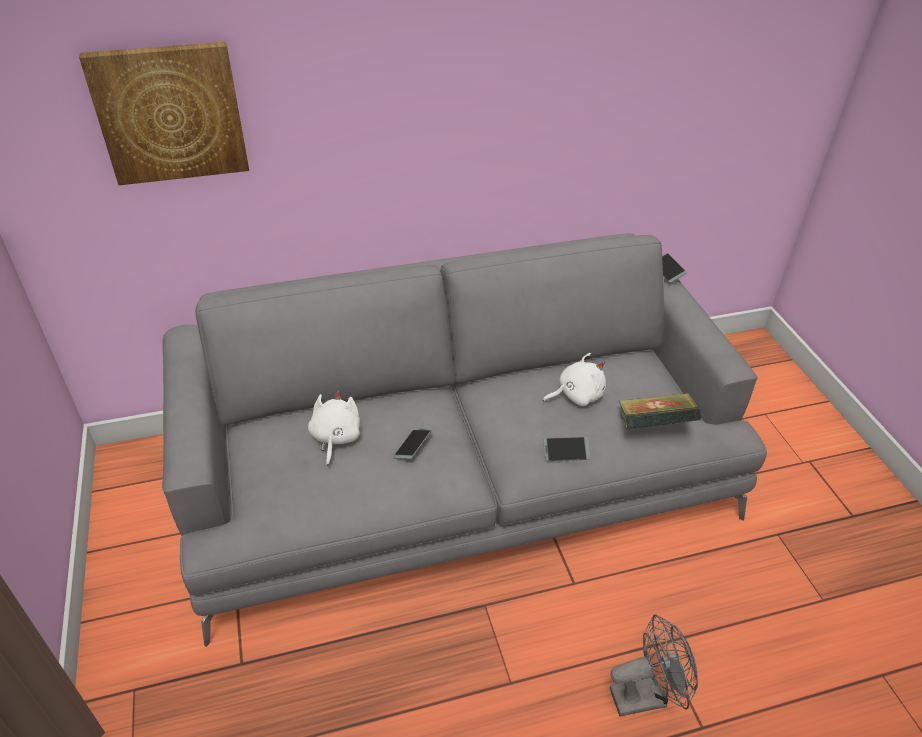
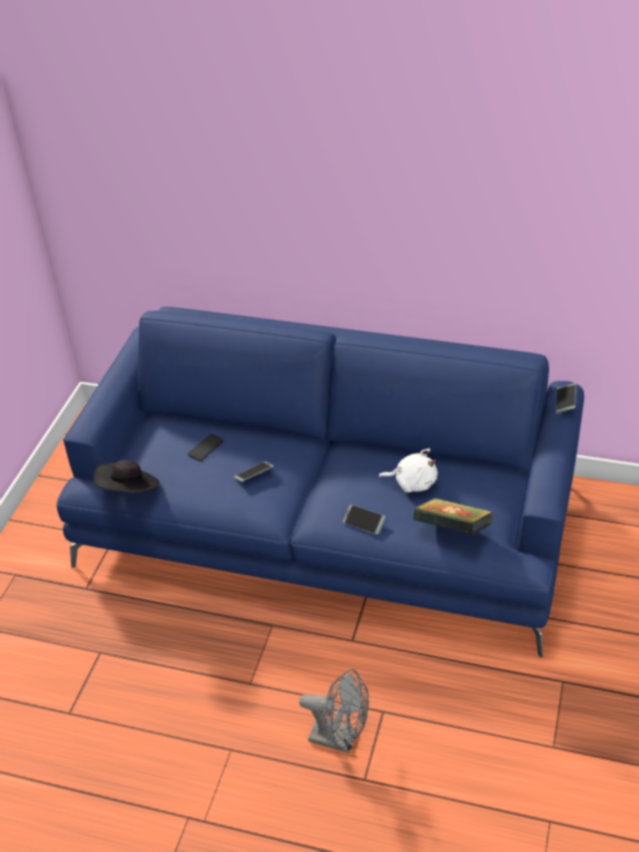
camera: 35 degrees right, 0 degrees up
picture [79,42,249,185] -> none
grey sofa [162,233,767,647] -> blue sofa [57,307,584,658]
white plush toy [308,390,360,466] -> phone [188,434,223,461]
none -> black hat [93,459,159,493]

